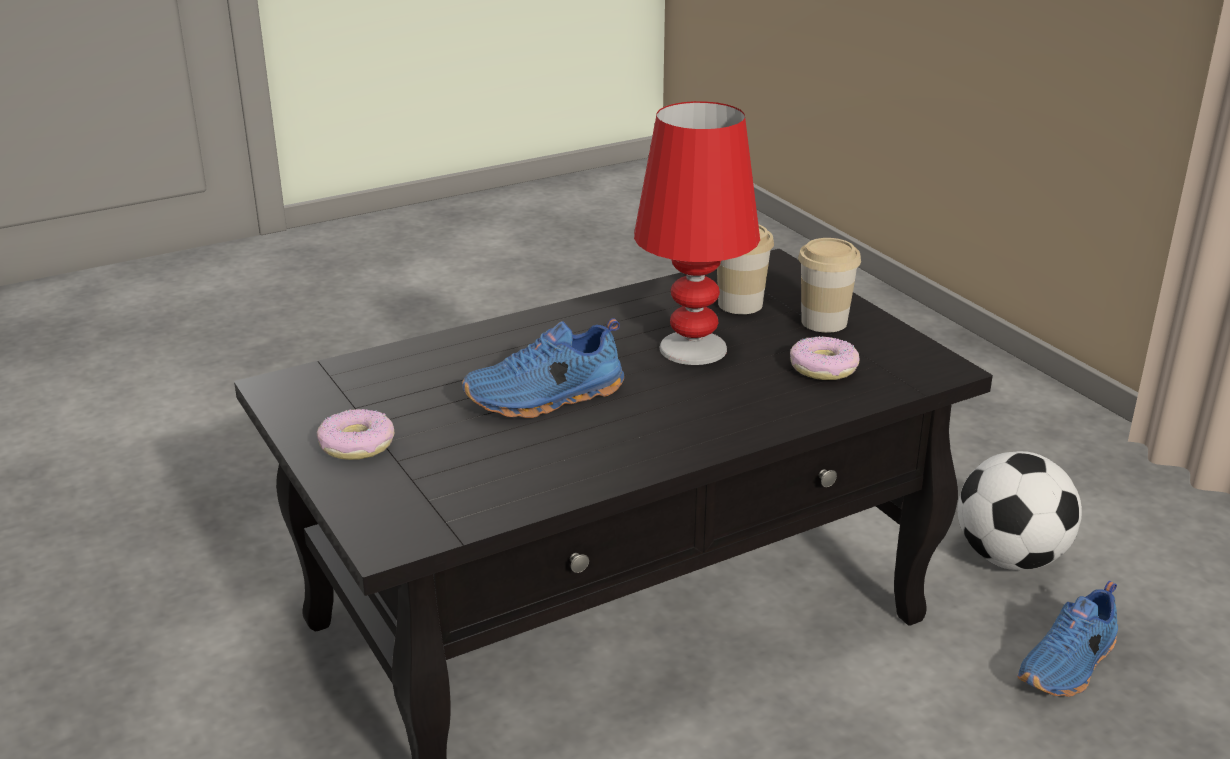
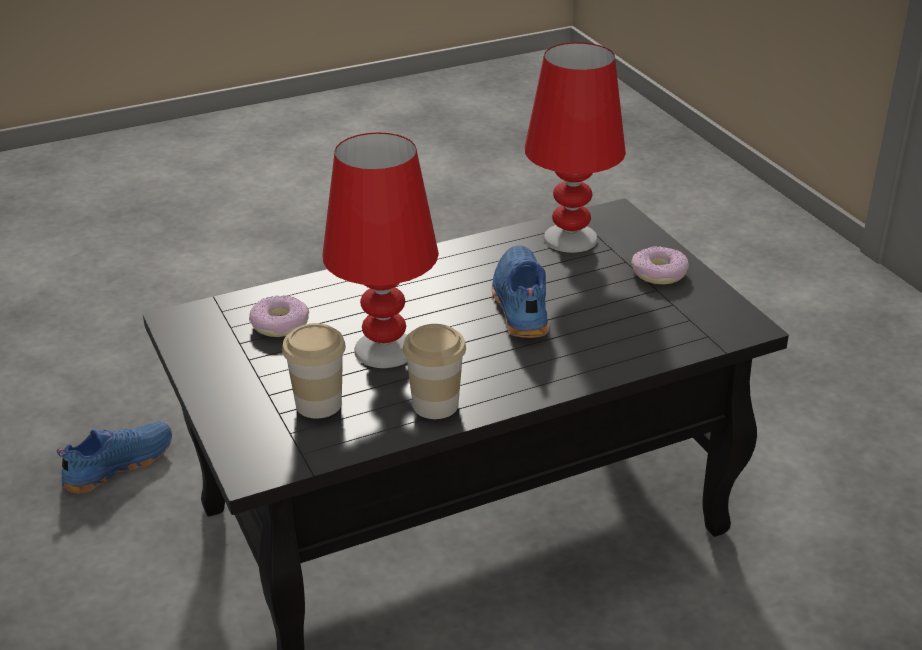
camera: 175 degrees left, 5 degrees up
blue shoe [462,318,624,418] -> blue shoe turned 75 degrees counterclockwise [492,245,549,338]
cup [798,238,861,333] -> cup moved to [403,324,466,419]
football [958,451,1082,570] -> none
none -> red table lamp [525,42,626,253]

